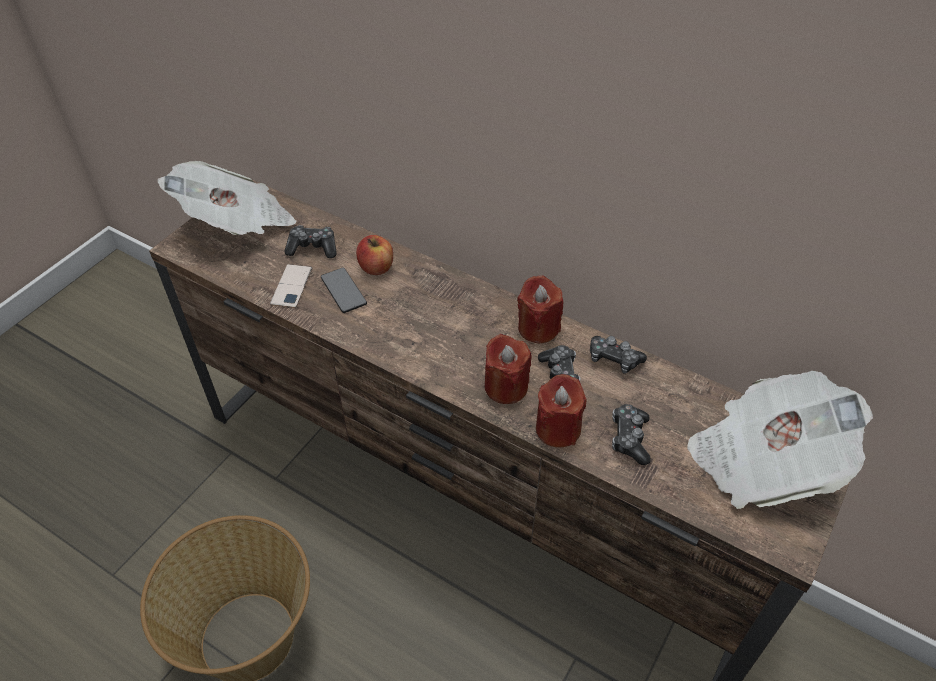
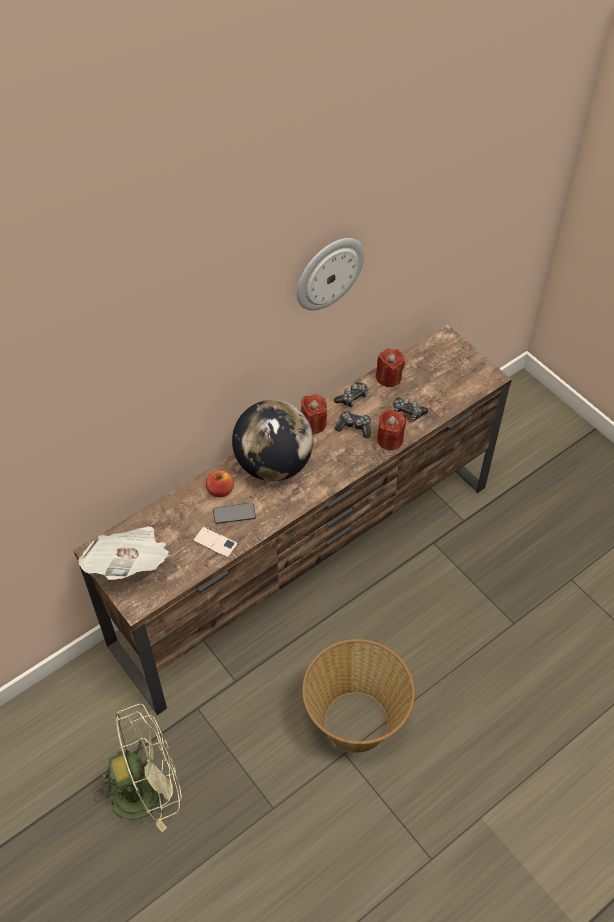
camera: 70 degrees left, 5 degrees up
game controller [285,225,336,258] -> none
red candle [485,334,531,404] -> red candle moved to [376,348,405,387]
newspaper [687,371,873,509] -> none
none -> green fan [94,704,182,832]
none -> globe [232,400,313,481]
none -> wall clock [297,238,365,311]

